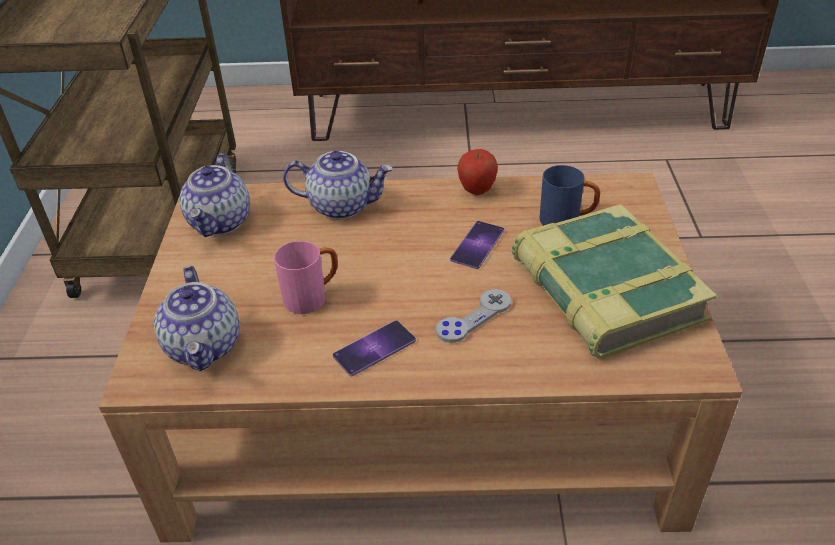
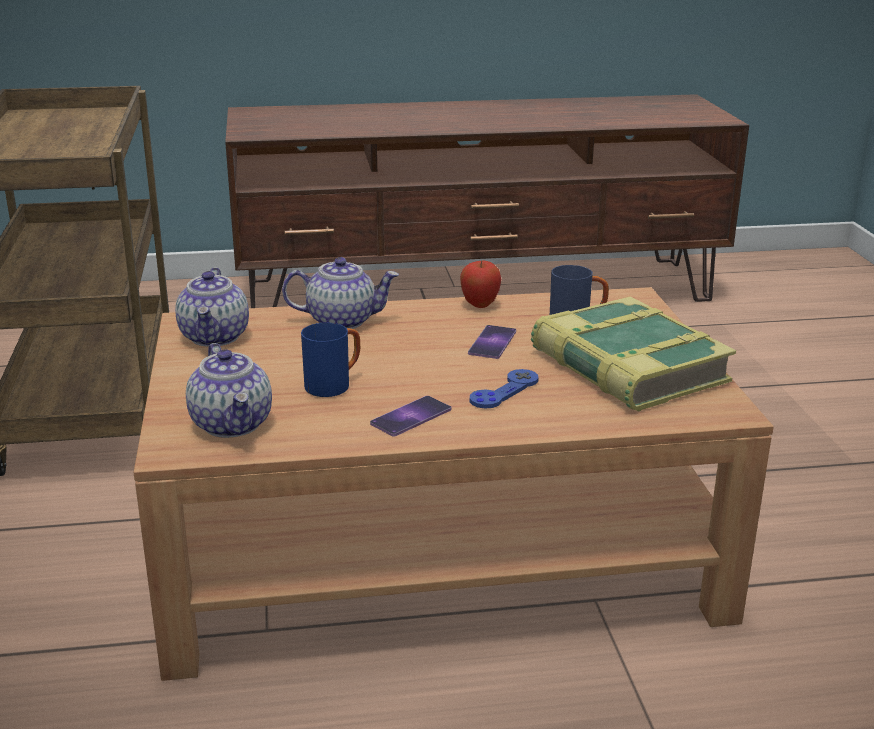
camera: 10 degrees left, 15 degrees down
pink mug [274,241,338,314] -> blue mug [301,323,360,397]
grey game controller [436,289,511,343] -> blue game controller [470,369,538,409]

